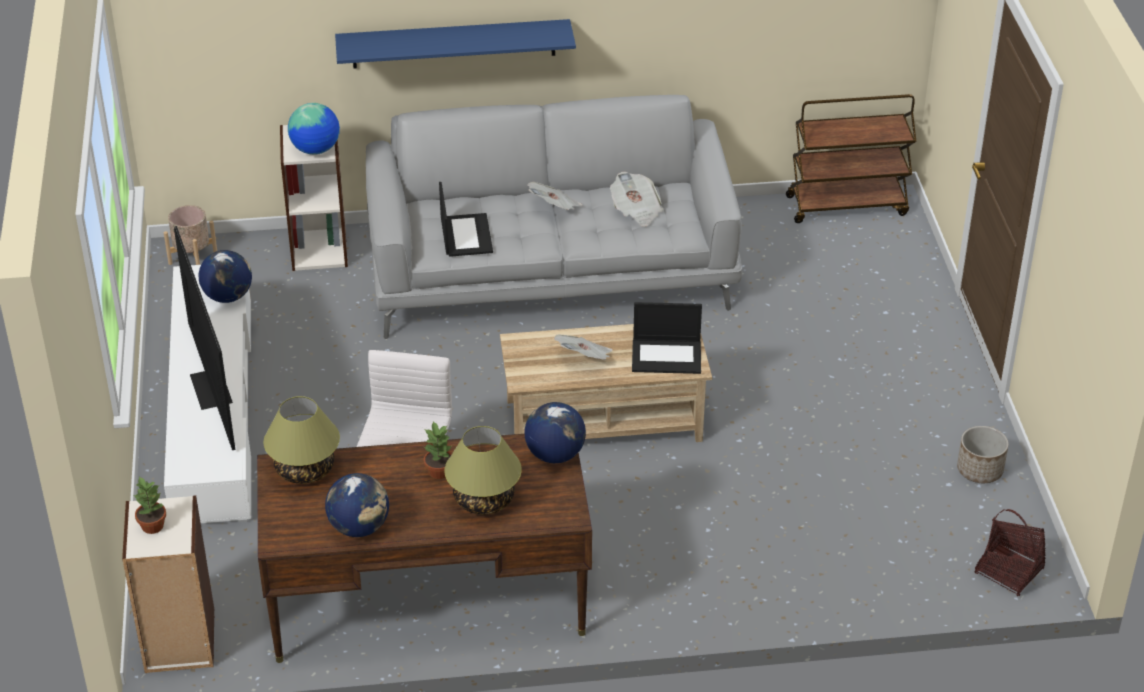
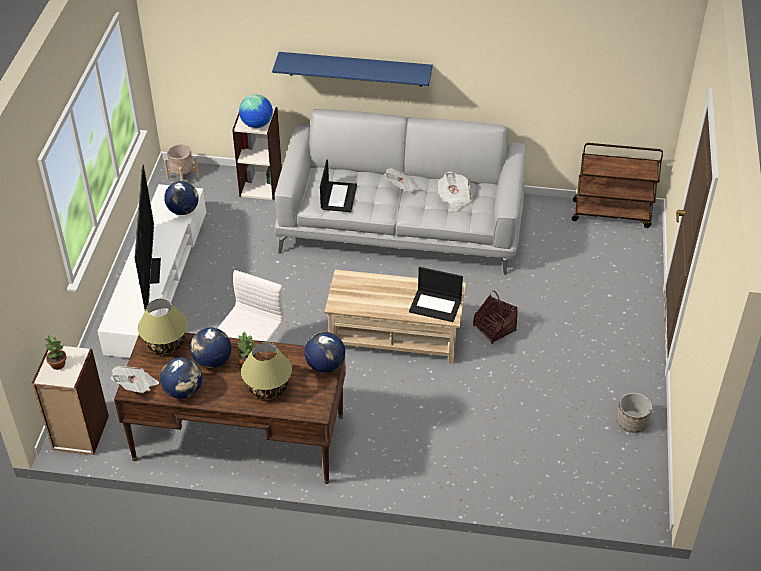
camera: 15 degrees right, 5 degrees up
newspaper [554,334,612,360] -> newspaper moved to [110,366,159,393]
basket [975,509,1046,596] -> basket moved to [473,291,518,344]
none -> globe [190,328,231,368]

